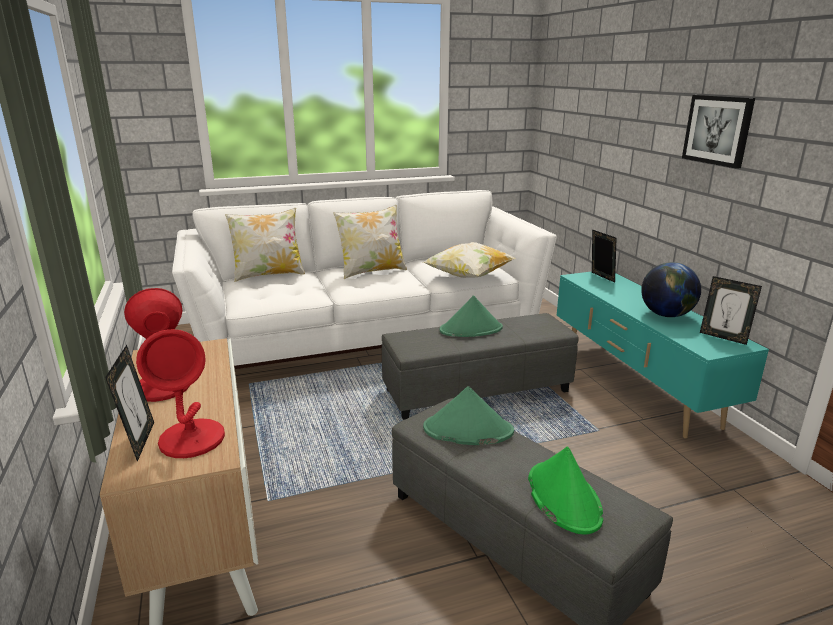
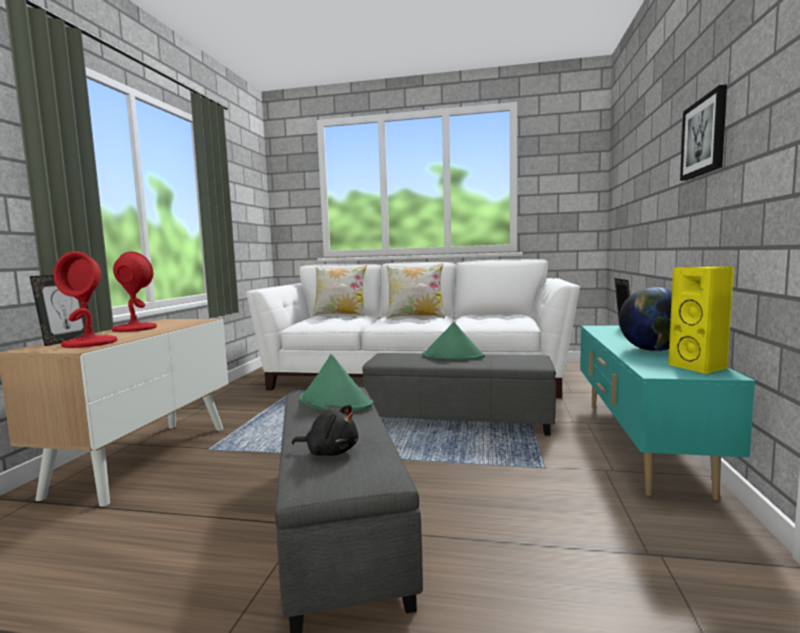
camera: 30 degrees right, 15 degrees down
pillow [423,242,516,278] -> none
green hat [528,446,603,535] -> black plush toy [292,405,358,456]
picture frame [700,276,762,345] -> yellow speaker [668,266,734,374]

